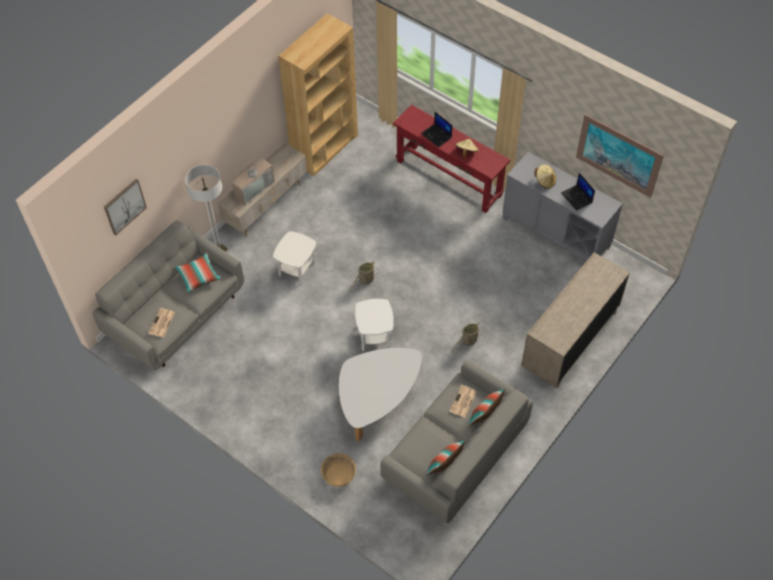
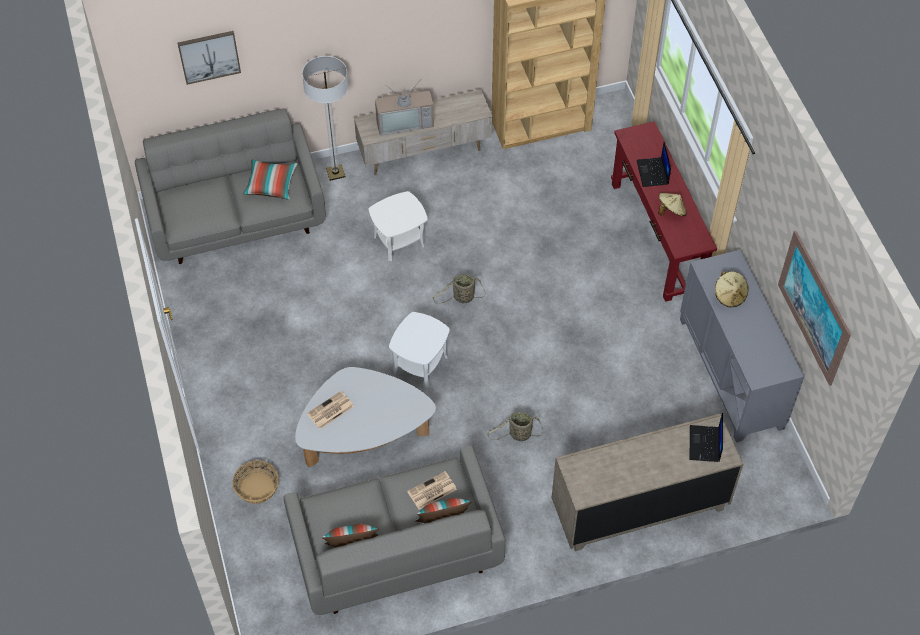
camera: 35 degrees right, 0 degrees up
newspaper [148,308,175,338] -> newspaper moved to [307,391,354,429]
laptop [561,173,595,211] -> laptop moved to [690,413,723,462]

